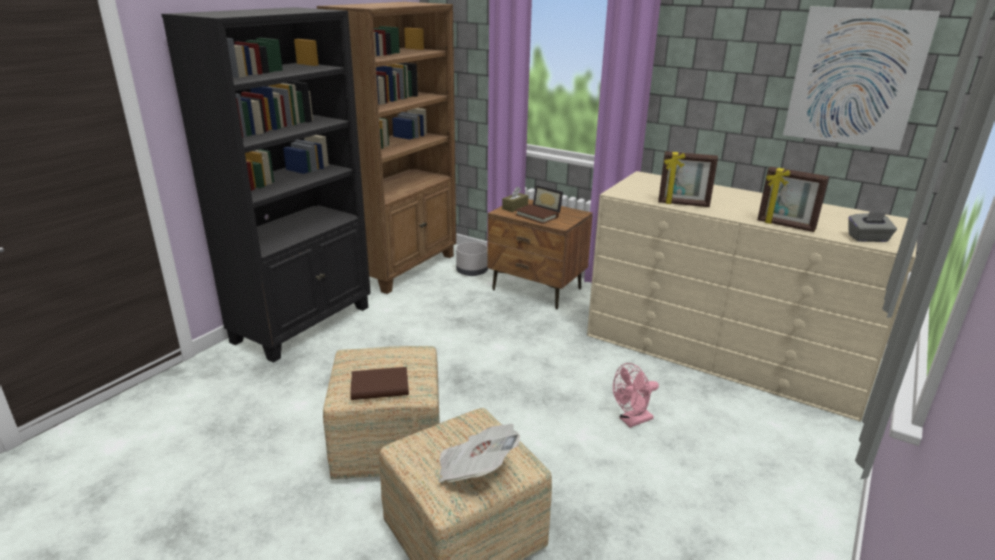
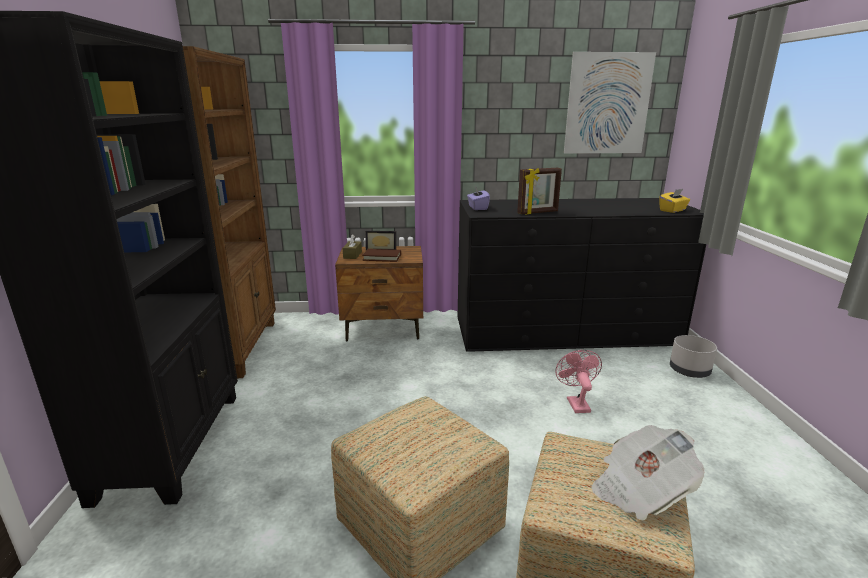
camera: 35 degrees left, 5 degrees down
brown book [351,367,409,400] -> none
grey planter [456,242,488,276] -> grey planter moved to [670,335,717,378]
beige dresser [587,171,917,422] -> black dresser [458,198,706,352]
pink fan [613,363,659,428] -> pink fan turned 150 degrees clockwise [555,350,602,413]
picture frame [757,167,829,232] -> none
grey tissue box [848,212,897,242] -> yellow tissue box [659,189,690,213]
none -> purple tissue box [467,187,490,210]

